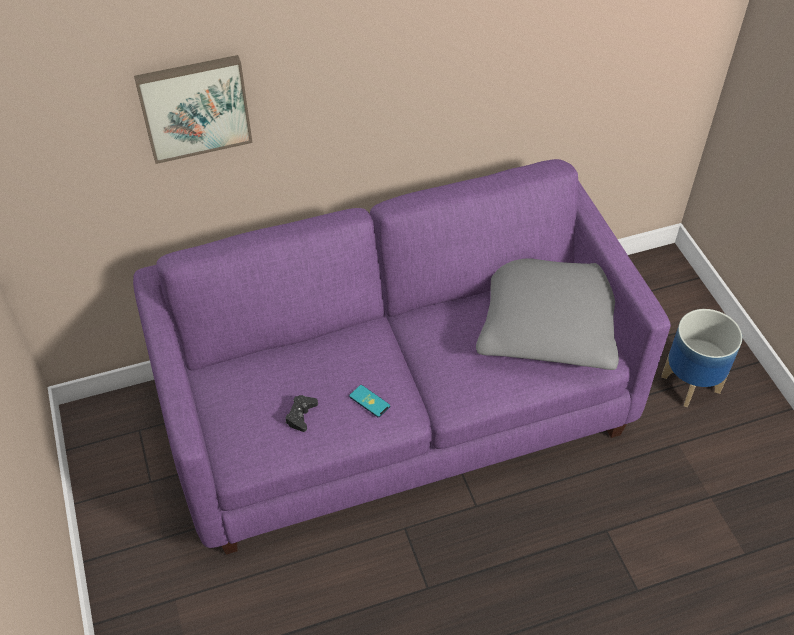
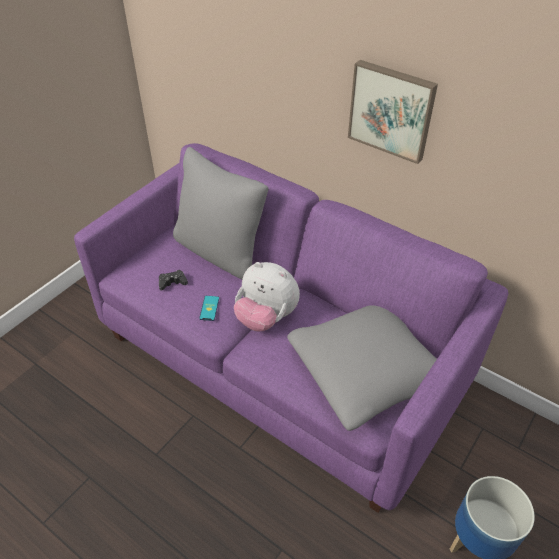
camera: 55 degrees right, 5 degrees down
picture [134,55,252,164] -> picture moved to [348,60,438,164]
none -> grey pillow [173,147,269,279]
none -> plush toy [234,262,300,332]

